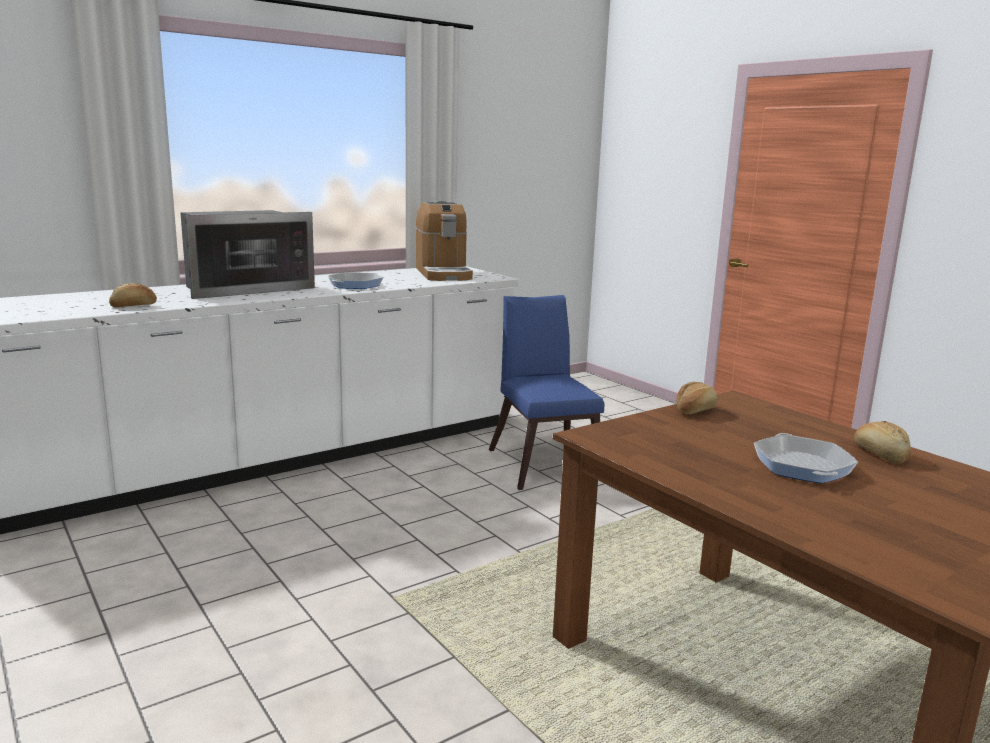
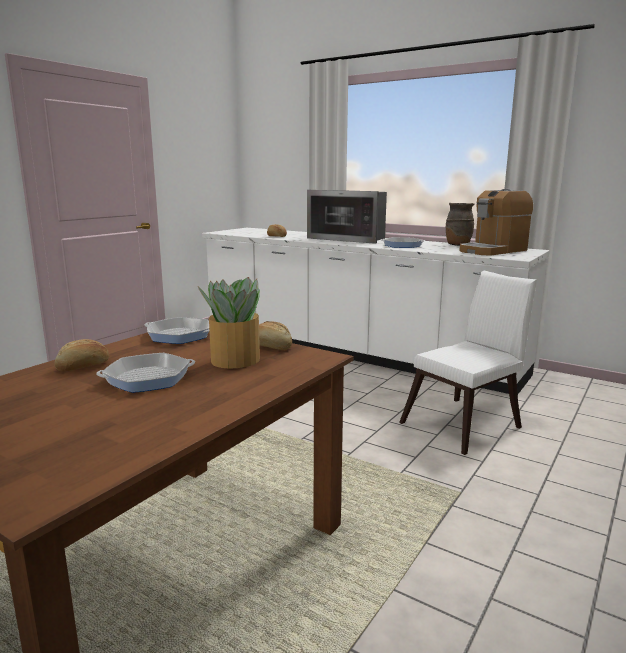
camera: 70 degrees right, 0 degrees up
blue chair [489,295,604,490] -> white chair [399,271,537,455]
bread [854,421,911,464] -> bread moved to [55,339,109,372]
none -> frying pan [145,317,209,344]
none -> potted plant [198,277,260,368]
none -> brown vase [446,203,475,246]

